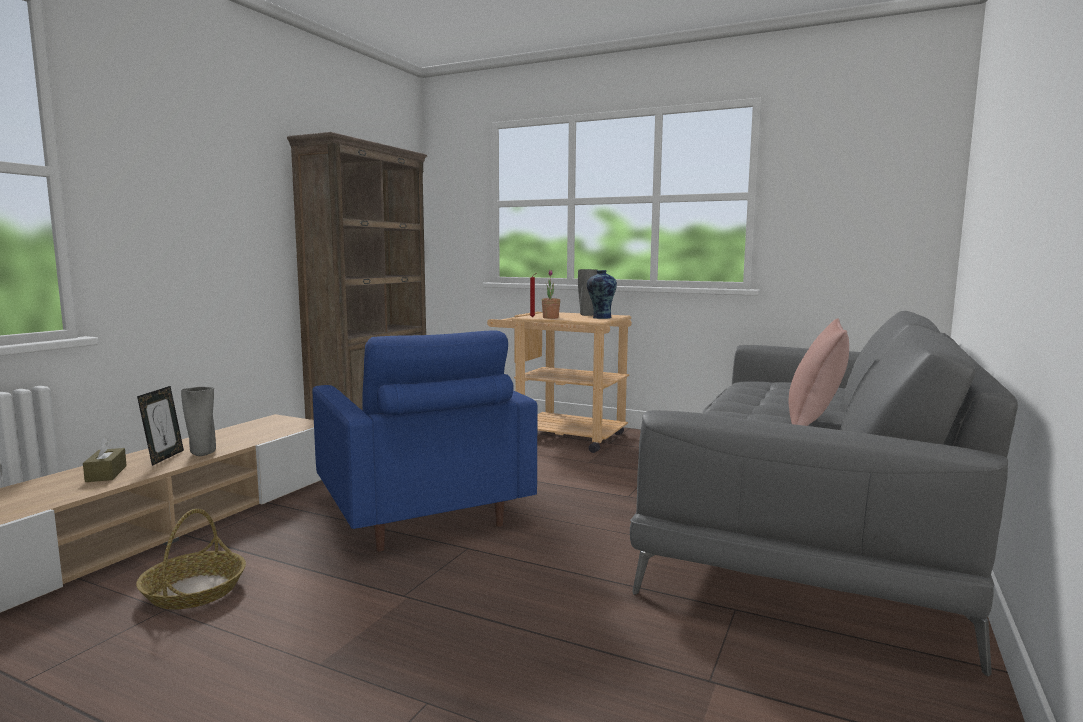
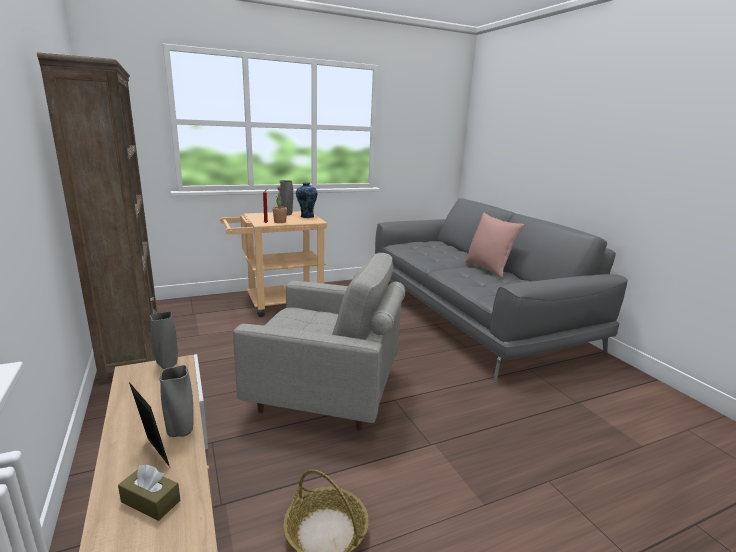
camera: 50 degrees left, 10 degrees up
blue armchair [312,330,537,551] -> grey armchair [233,253,405,431]
none -> grey vase [150,311,178,369]

